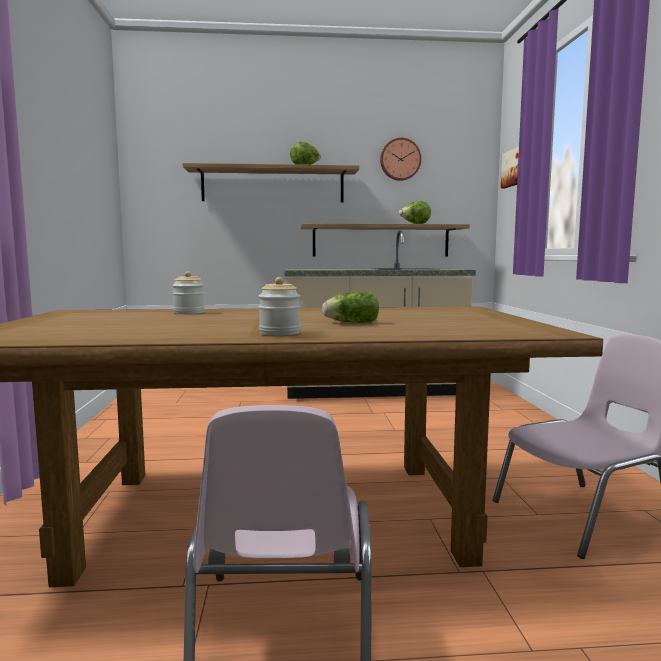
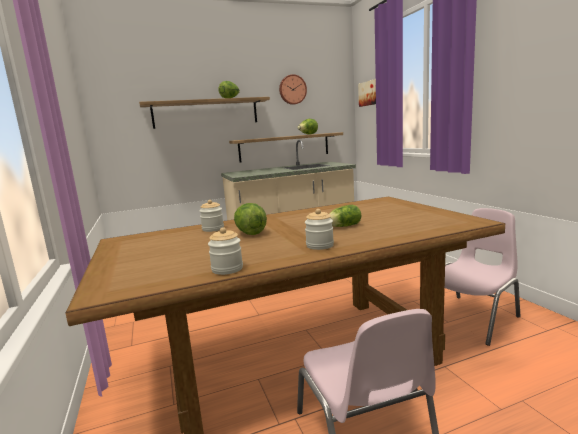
camera: 15 degrees left, 5 degrees up
none -> jar [208,227,243,275]
none -> lettuce [234,203,267,235]

